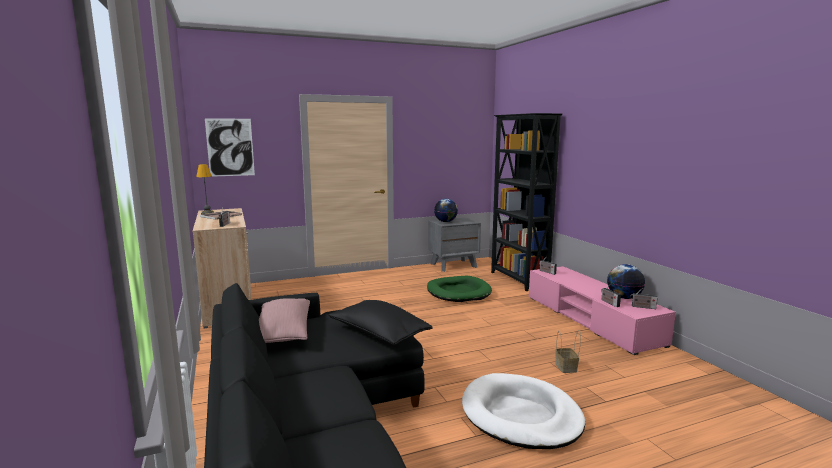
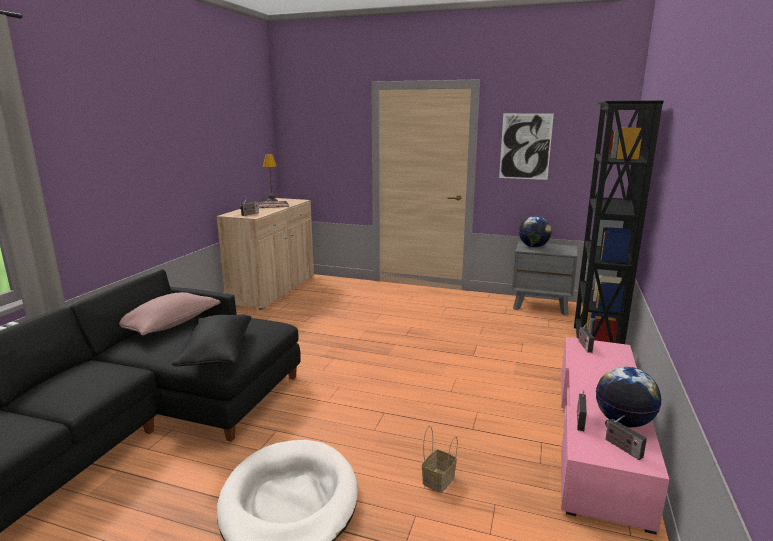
camera: 40 degrees right, 5 degrees up
picture [205,118,255,177] -> picture moved to [499,113,554,180]
green dog bed [427,276,492,302] -> none

